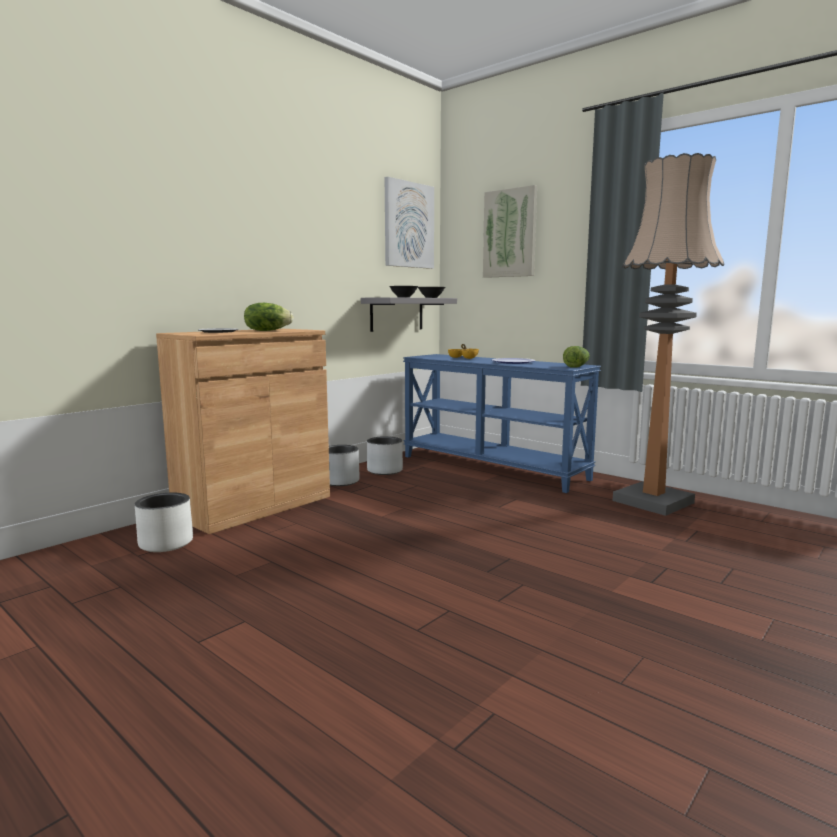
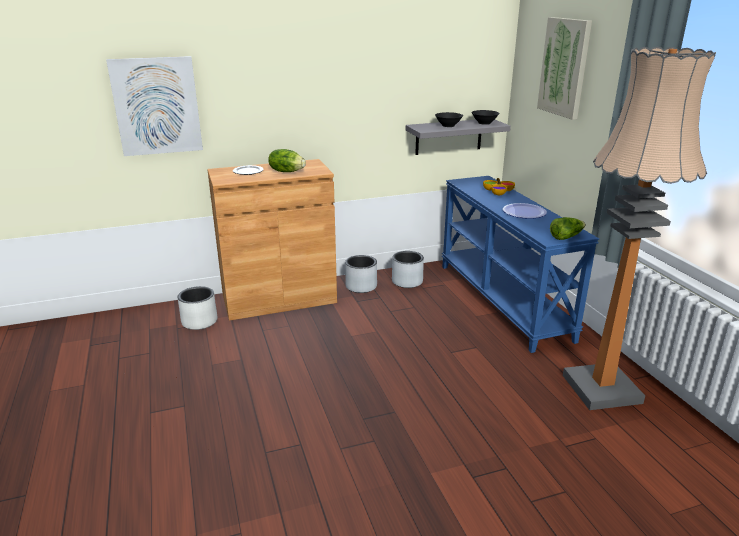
camera: 30 degrees right, 15 degrees up
picture [385,177,434,269] -> picture moved to [106,56,203,156]

